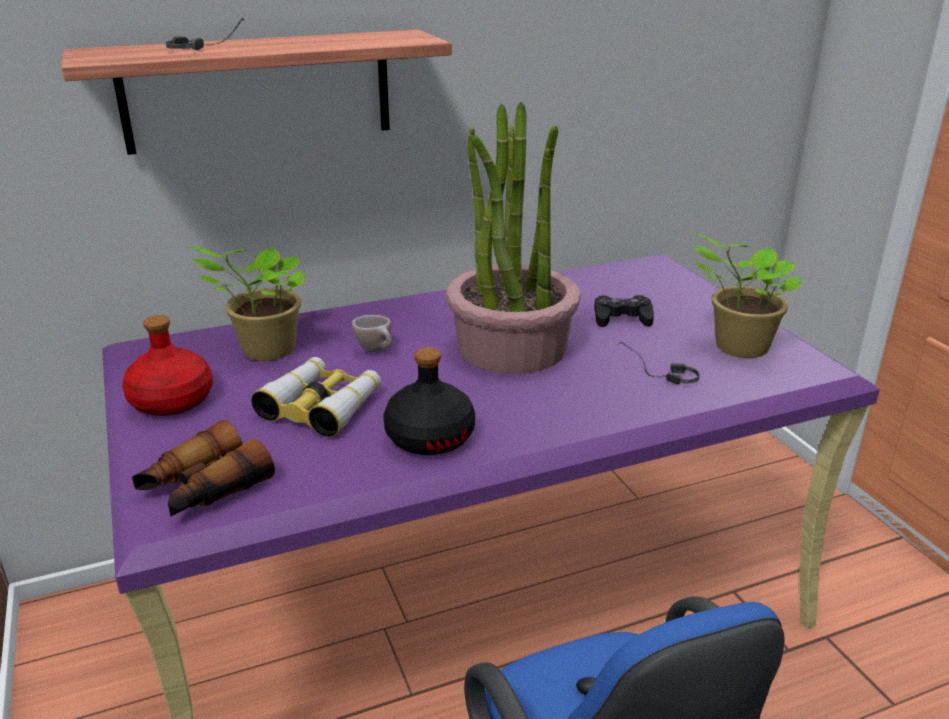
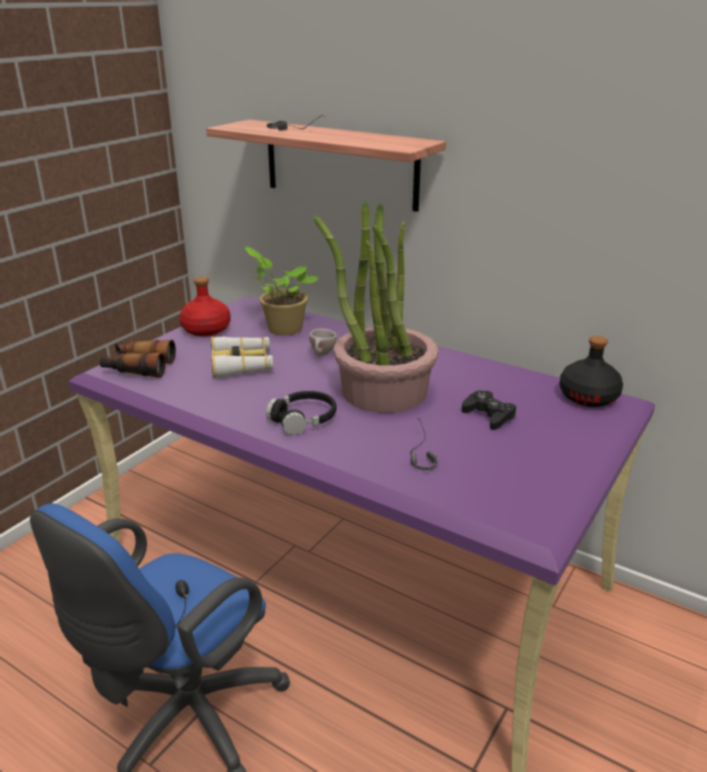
camera: 55 degrees right, 0 degrees up
black bottle [384,347,475,455] -> black bottle moved to [560,336,623,407]
potted plant [693,233,803,358] -> none
none -> black headphones [266,391,336,435]

